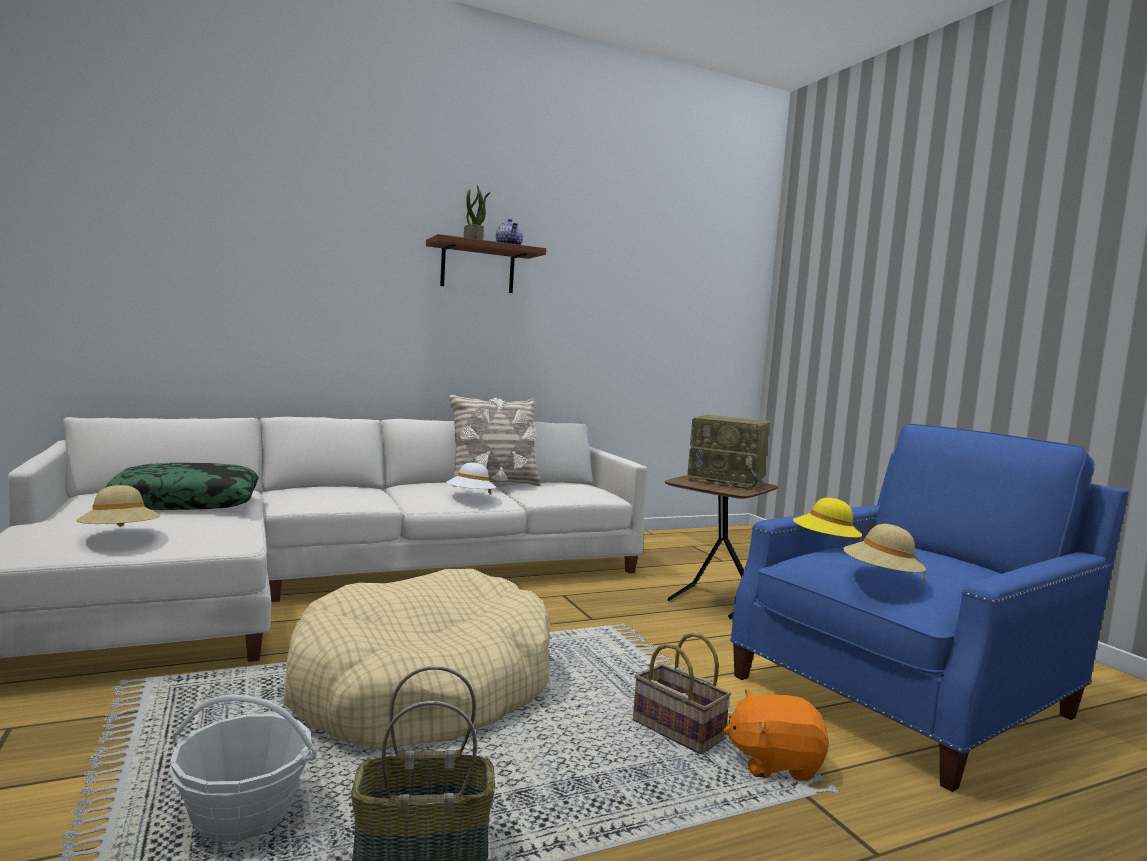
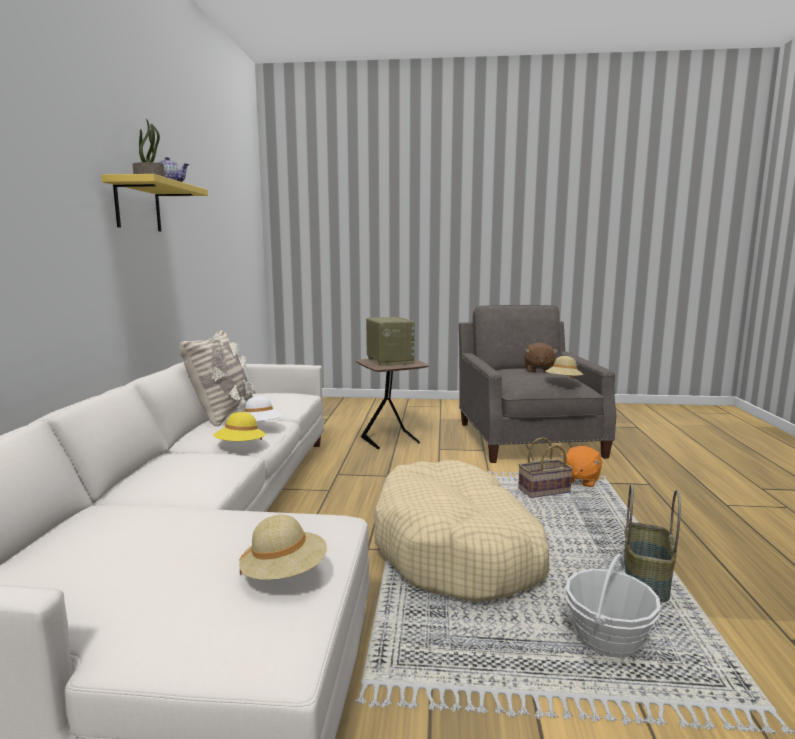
camera: 60 degrees left, 5 degrees up
pillow [105,463,259,510] -> none
brown shelf [426,234,546,293] -> yellow shelf [101,174,208,231]
radio [687,415,770,490] -> radio turned 75 degrees counterclockwise [366,317,415,366]
blue armchair [730,424,1129,792] -> grey armchair [459,305,616,463]
yellow hat [793,498,862,542] -> yellow hat moved to [213,412,266,441]
none -> brown plush toy [524,343,558,373]

